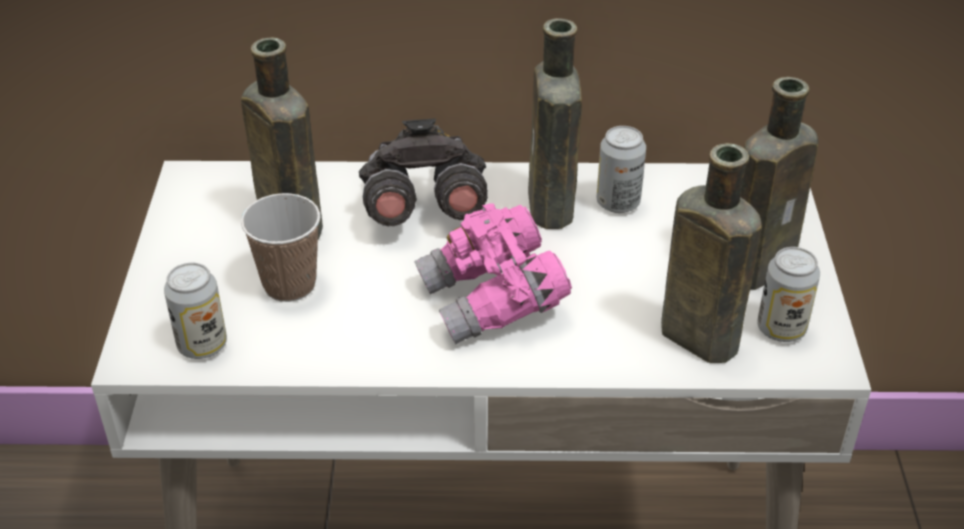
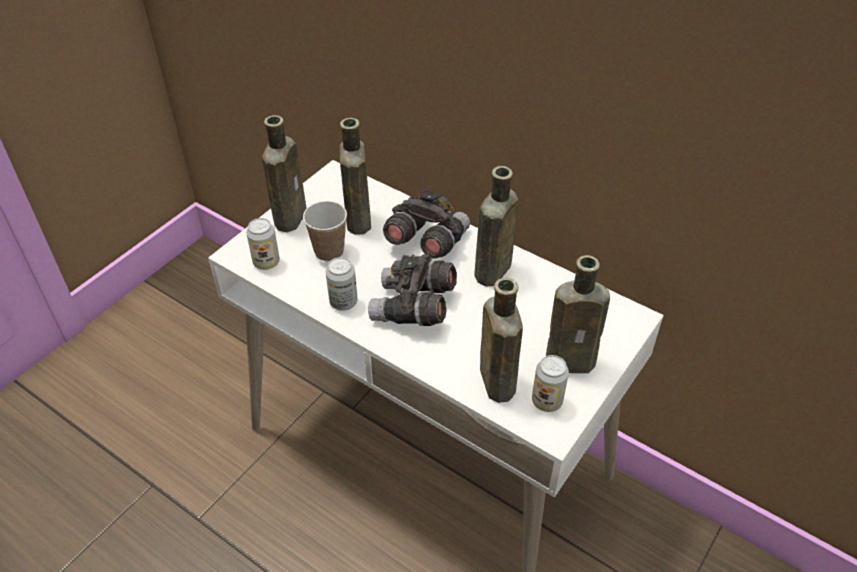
camera: 35 degrees right, 5 degrees up
pink binoculars [414,203,572,344] -> grey binoculars [368,254,457,326]
can [597,126,646,213] -> can moved to [326,257,357,311]
none -> brown bottle [262,115,307,232]

